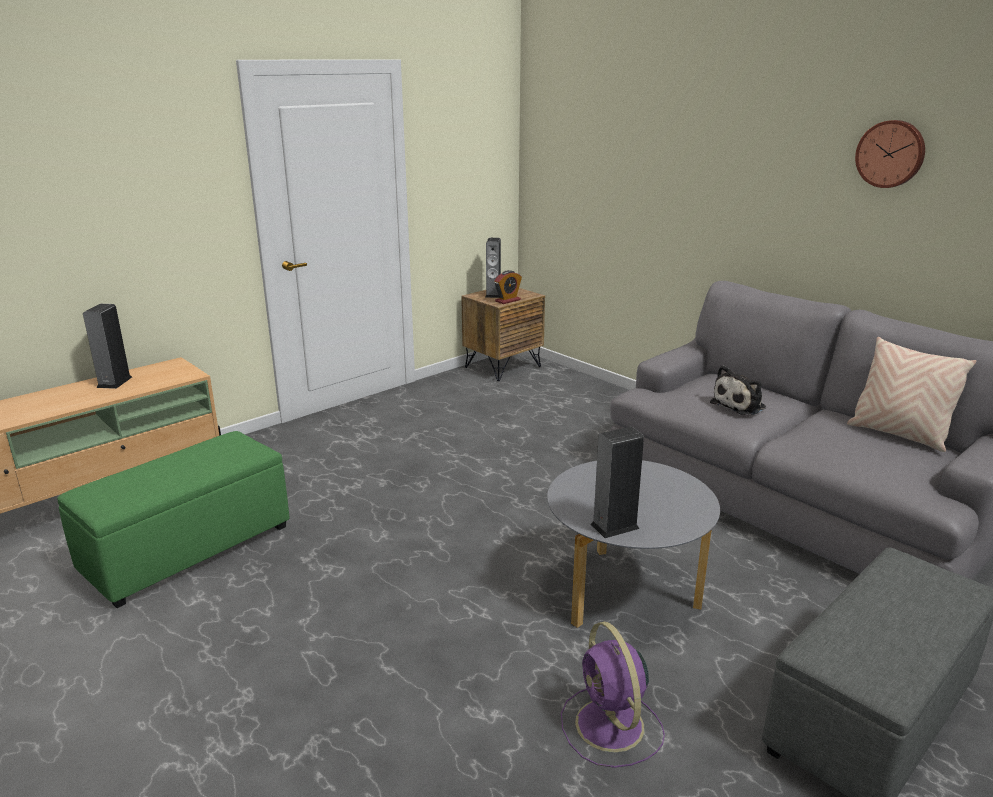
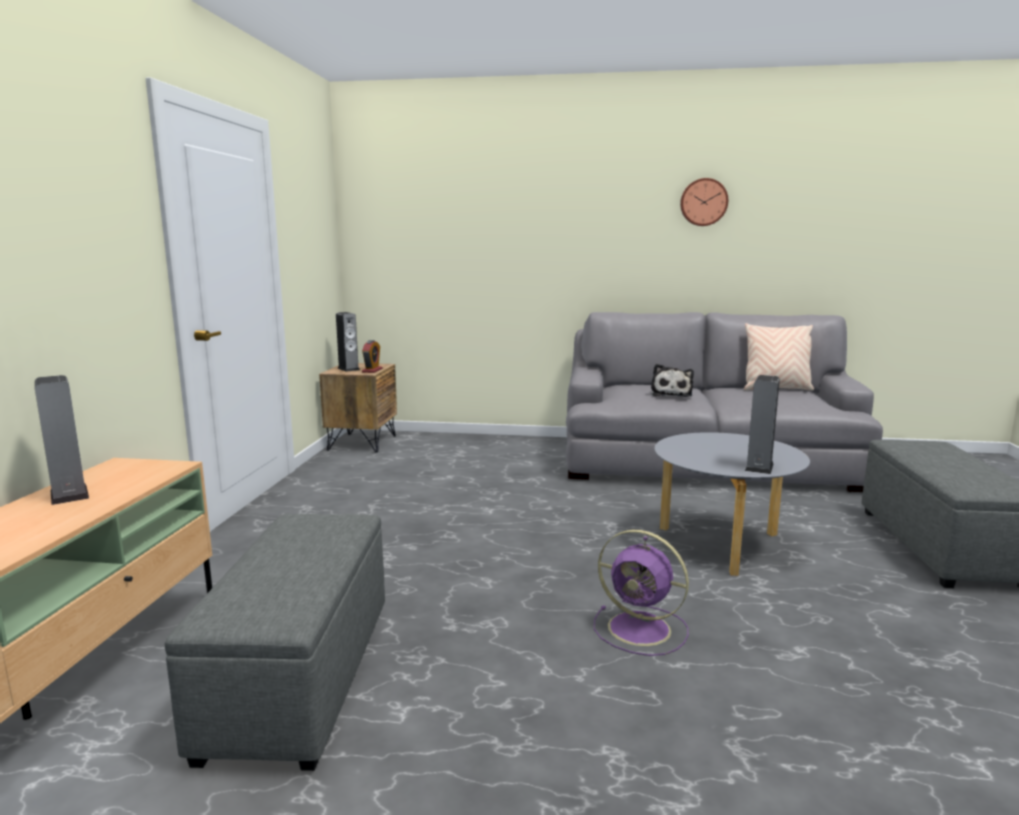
camera: 40 degrees left, 10 degrees down
green ottoman [57,431,290,608] -> grey ottoman [165,514,385,771]
purple fan [561,622,665,768] -> purple fan moved to [594,530,689,656]

